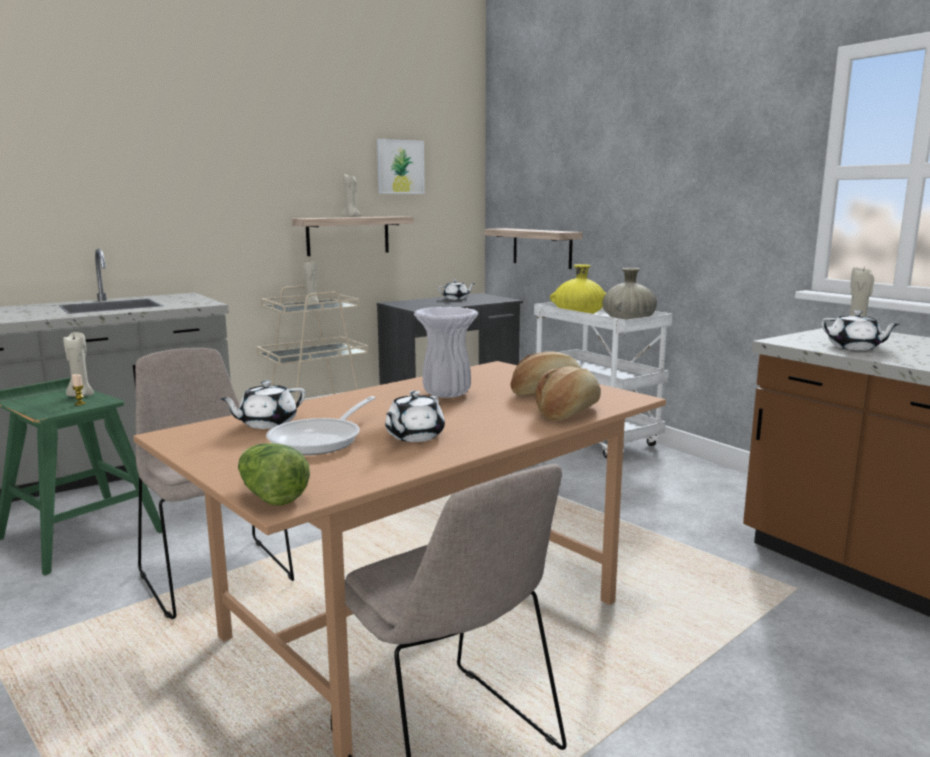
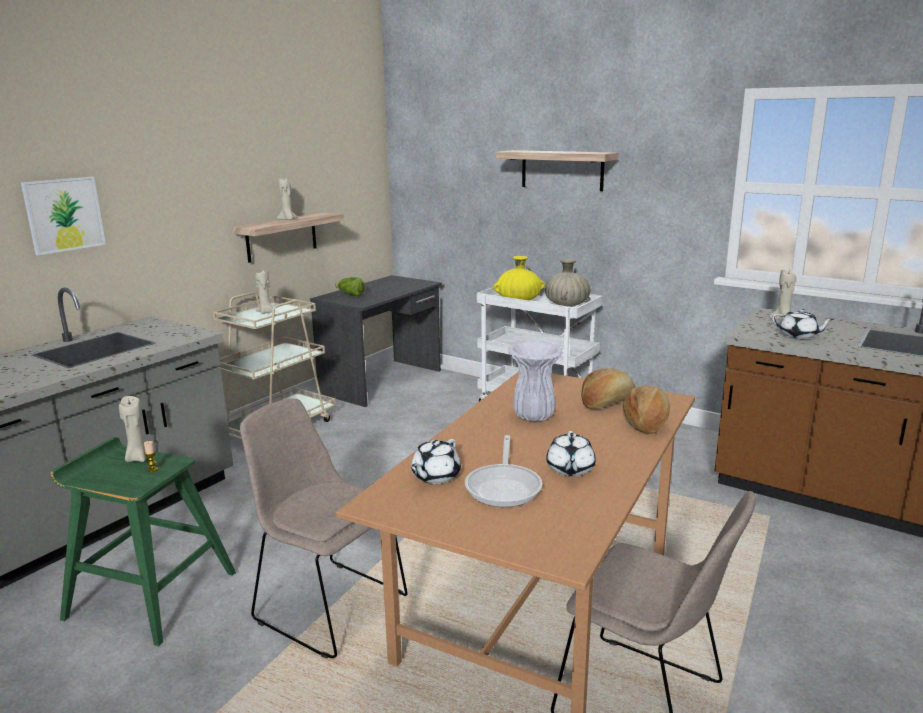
camera: 20 degrees left, 5 degrees up
lettuce [238,443,310,506] -> lettuce moved to [335,277,365,296]
picture [377,139,425,194] -> picture moved to [21,177,106,255]
white teapot [438,280,475,300] -> none
shelf [484,228,582,269] -> shelf moved to [496,150,618,191]

